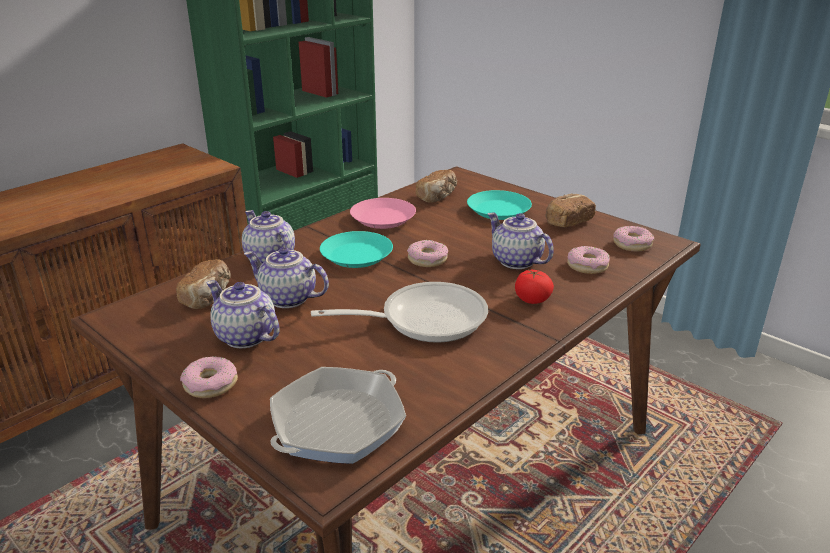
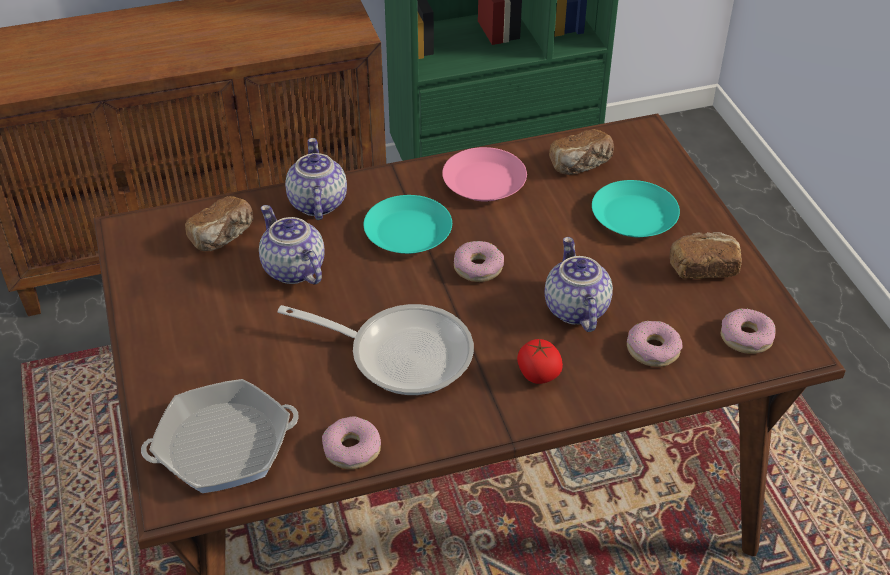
camera: 30 degrees right, 15 degrees up
donut [180,356,238,398] -> donut moved to [322,416,381,469]
teapot [207,280,280,348] -> none

